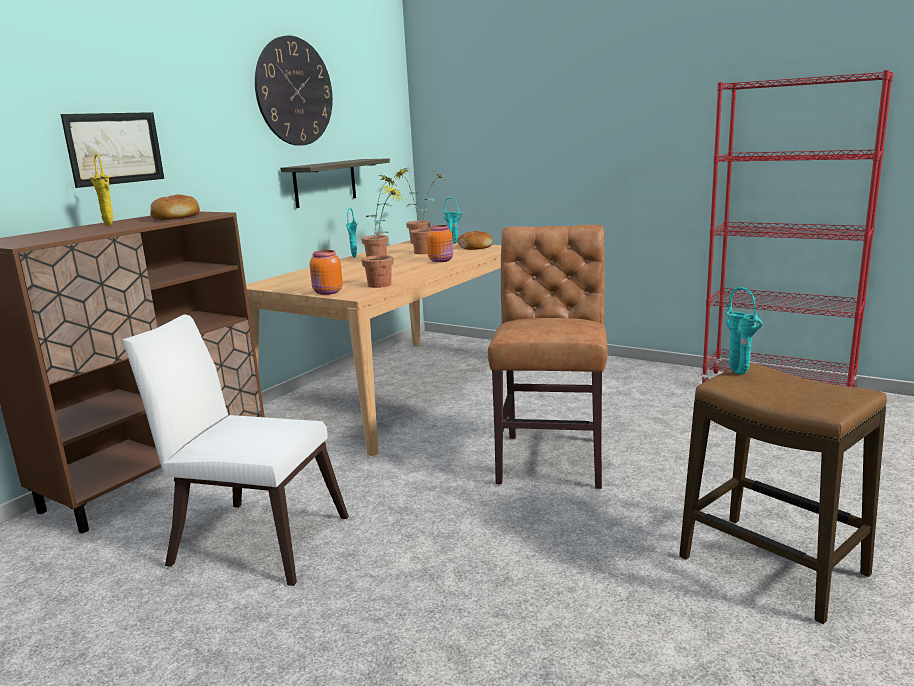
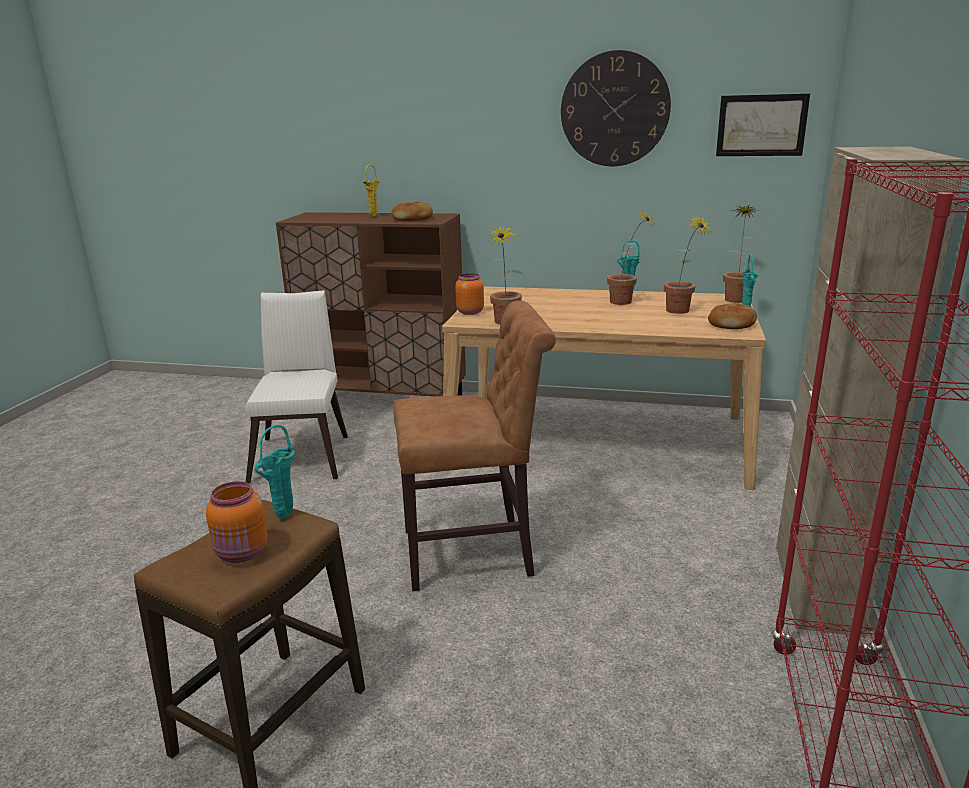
camera: 70 degrees right, 5 degrees up
picture [61,112,164,188] -> picture moved to [716,94,810,156]
shelf [280,158,390,208] -> none
orange jar [426,225,453,262] -> orange jar moved to [206,481,268,563]
none -> beige cabinet [776,146,966,637]

